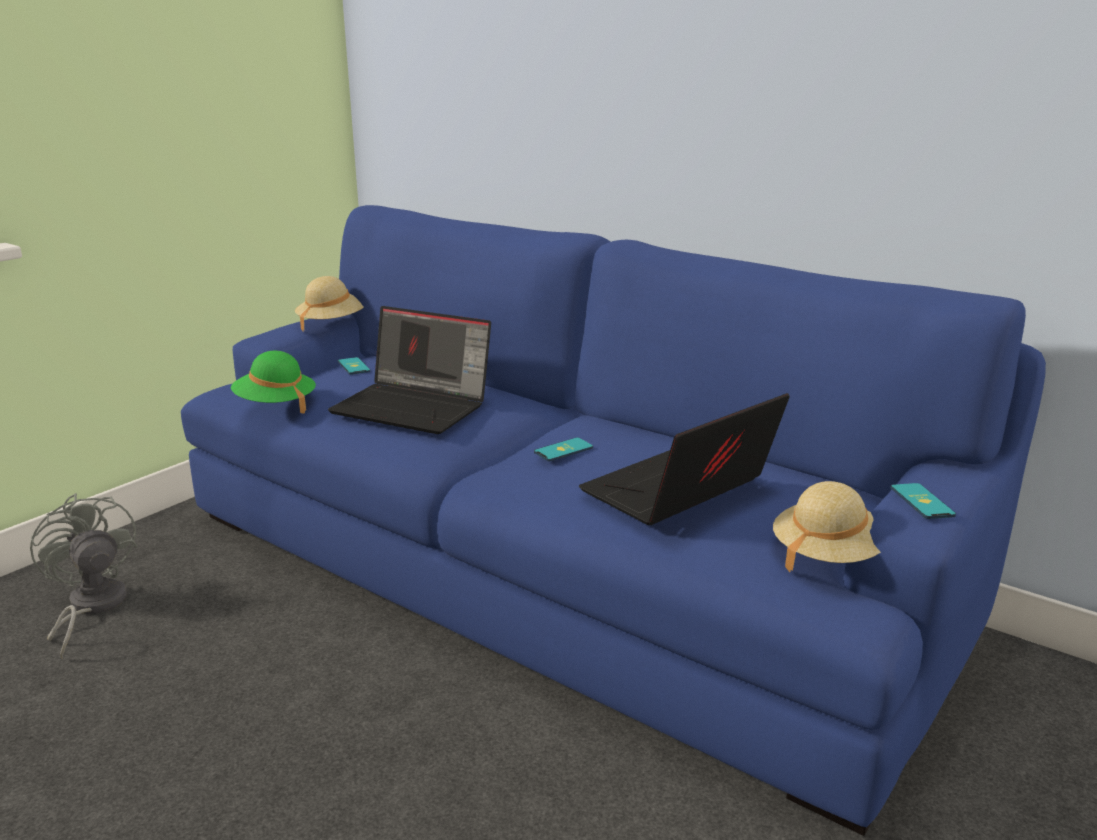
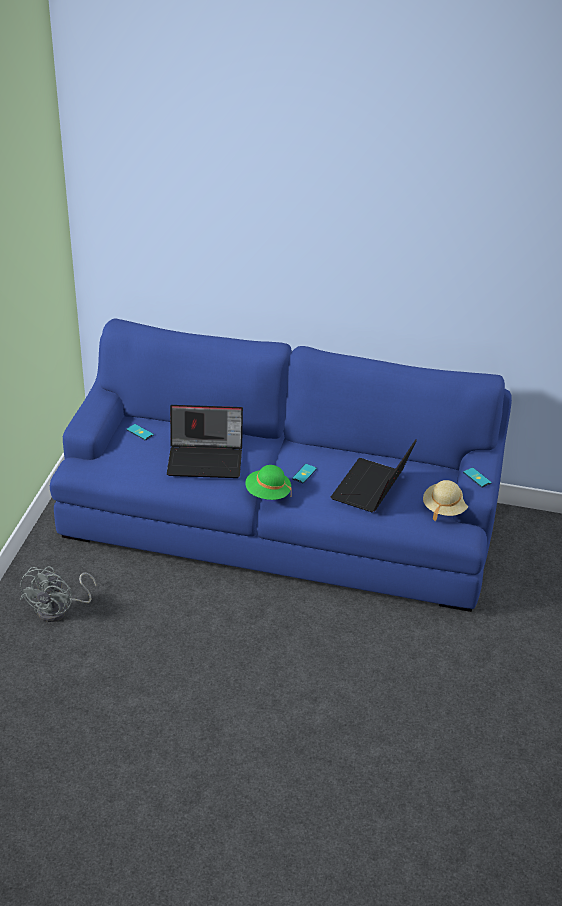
camera: 25 degrees left, 15 degrees up
grey fan [30,493,137,659] -> grey fan turned 105 degrees counterclockwise [20,566,96,622]
green hat [231,351,316,413] -> green hat moved to [245,465,292,500]
beige hat [295,276,364,332] -> none

